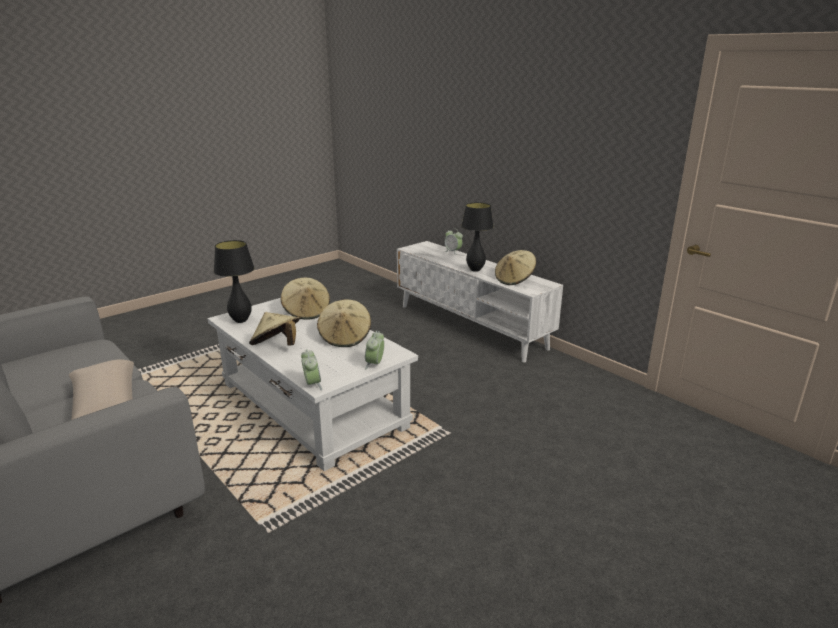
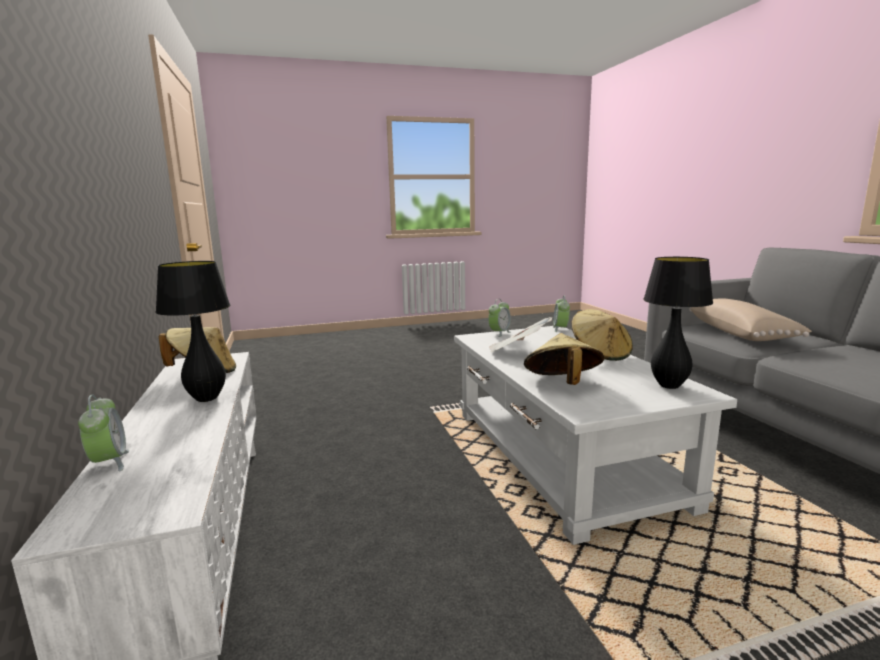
camera: 155 degrees left, 10 degrees down
beige hat [317,299,371,347] -> newspaper [489,317,552,352]

